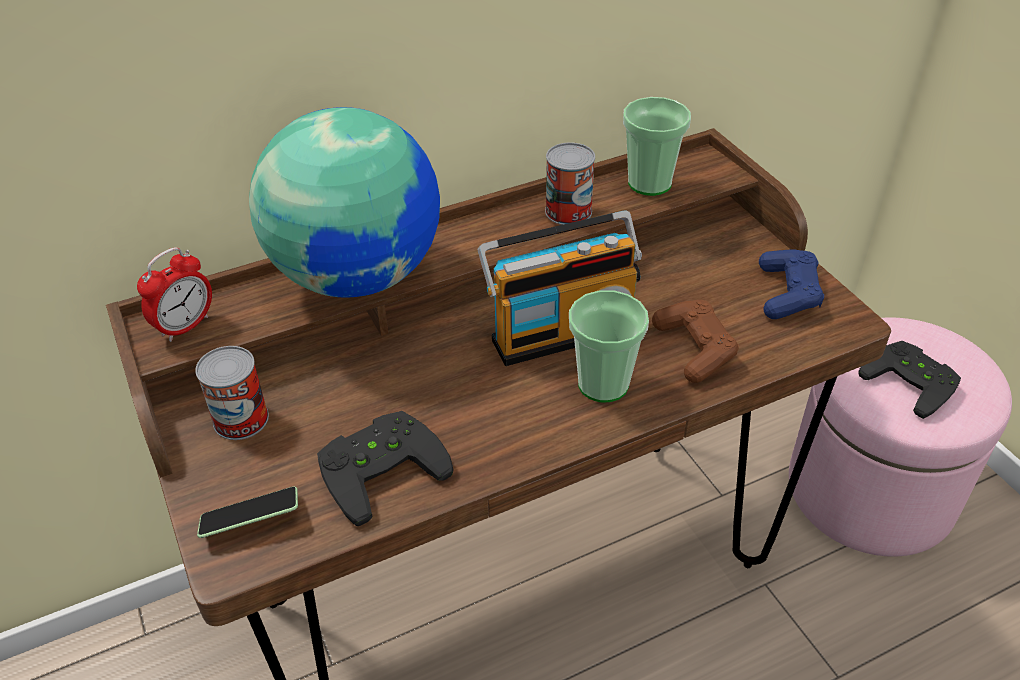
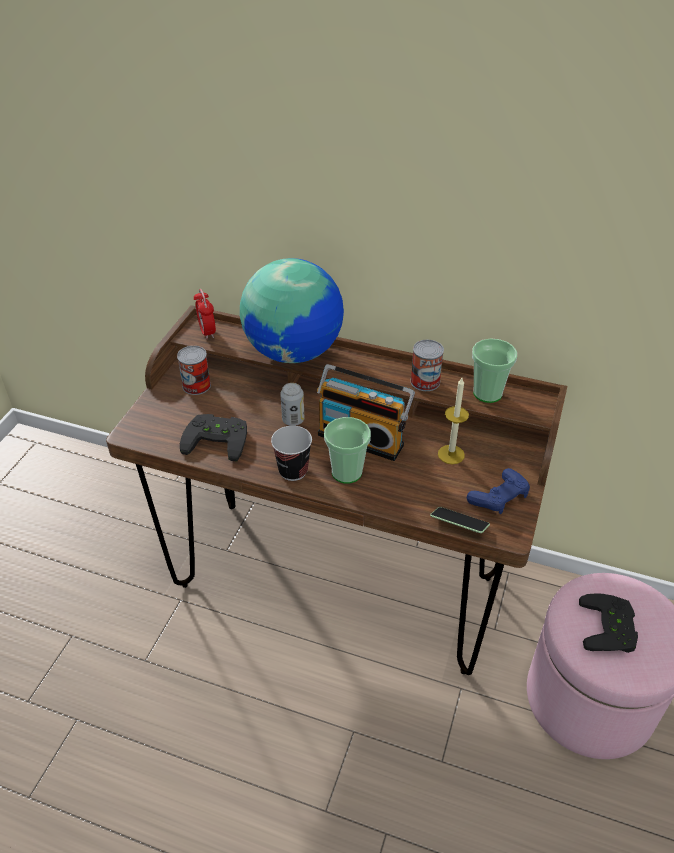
camera: 45 degrees right, 0 degrees up
alarm clock [137,247,212,342] -> alarm clock turned 75 degrees clockwise [194,289,216,339]
phone [197,487,298,538] -> phone moved to [430,507,490,533]
brown game controller [652,300,739,383] -> none
none -> cup [271,426,312,481]
none -> can [280,383,304,426]
none -> candle [438,378,469,464]

